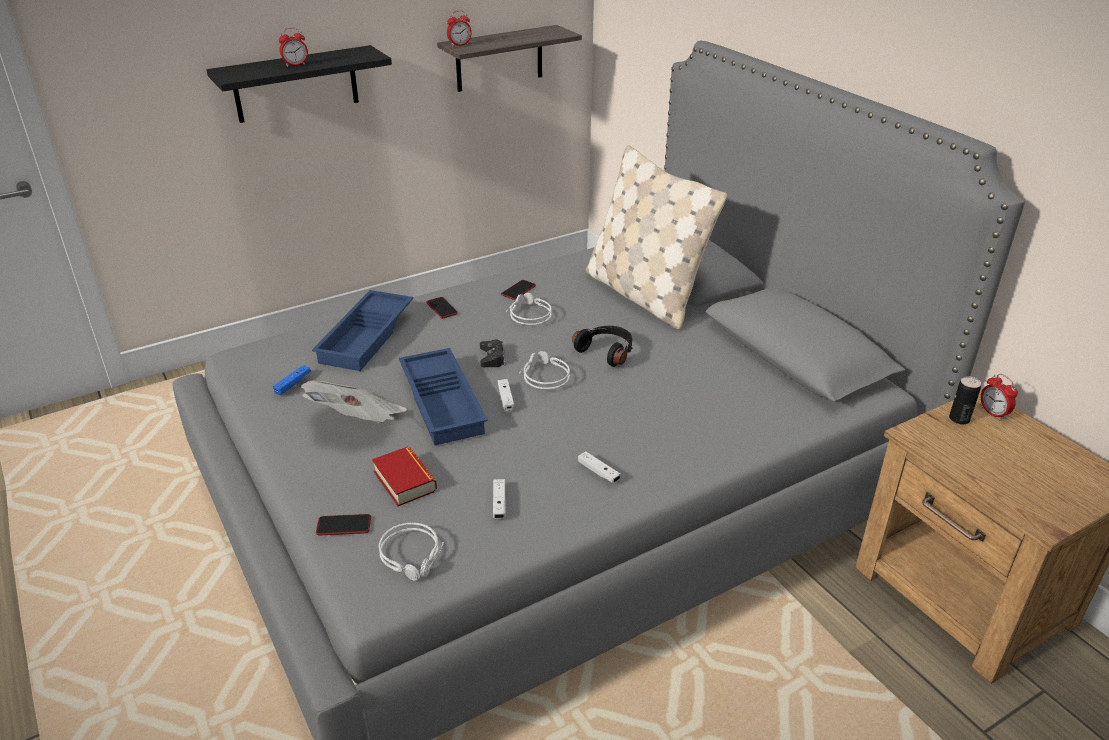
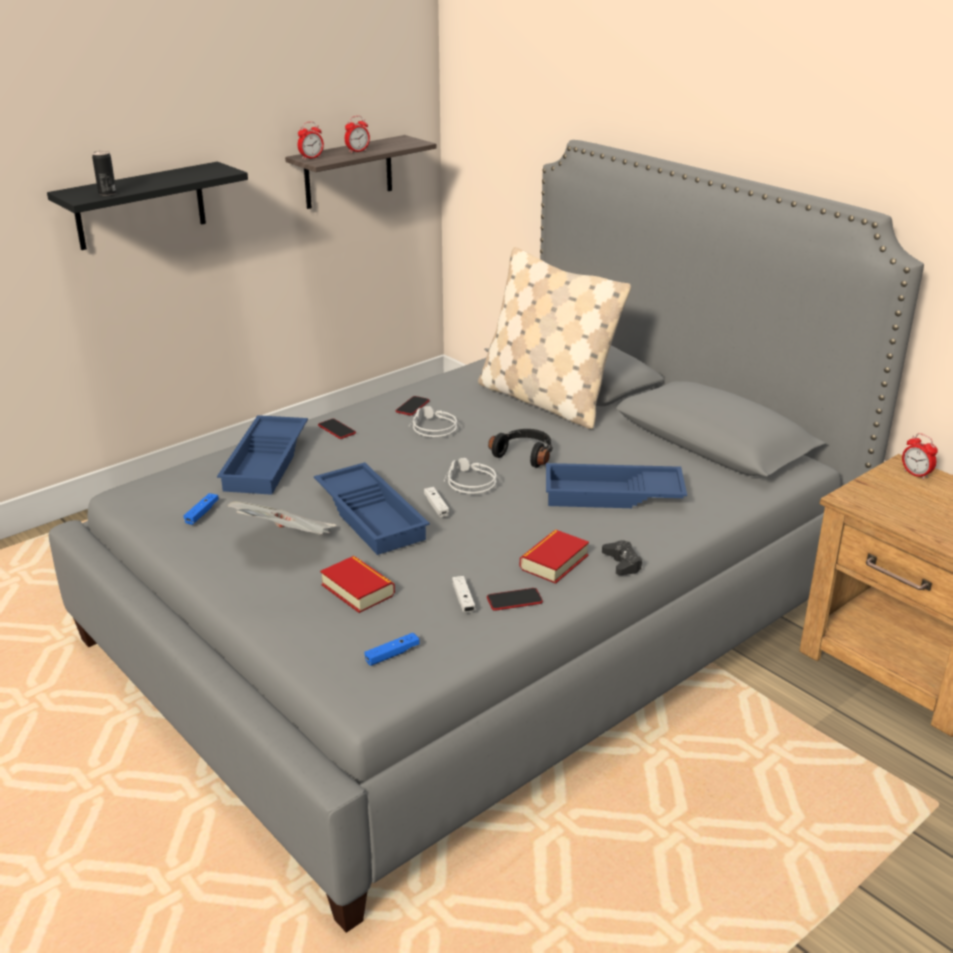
camera: 10 degrees left, 5 degrees down
alarm clock [279,28,308,67] -> alarm clock moved to [345,116,370,153]
phone [316,514,371,536] -> phone moved to [487,588,543,611]
grey headphones [379,523,444,580] -> blue game controller [364,633,420,666]
black game controller [480,340,505,367] -> black game controller moved to [602,540,642,575]
white game controller [578,451,621,483] -> book [520,530,589,584]
can [949,376,981,425] -> can moved to [92,151,116,196]
none -> blue tray [546,463,687,508]

